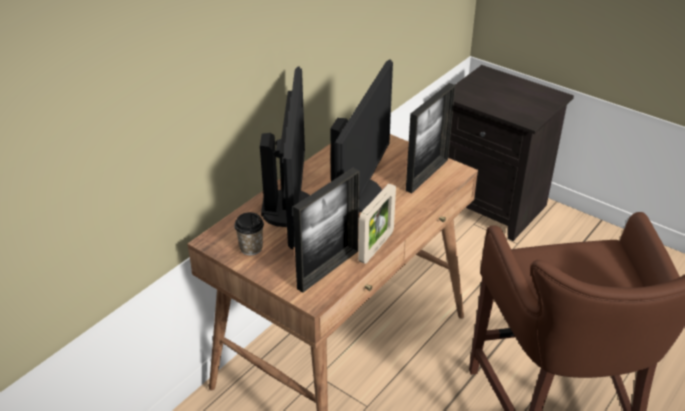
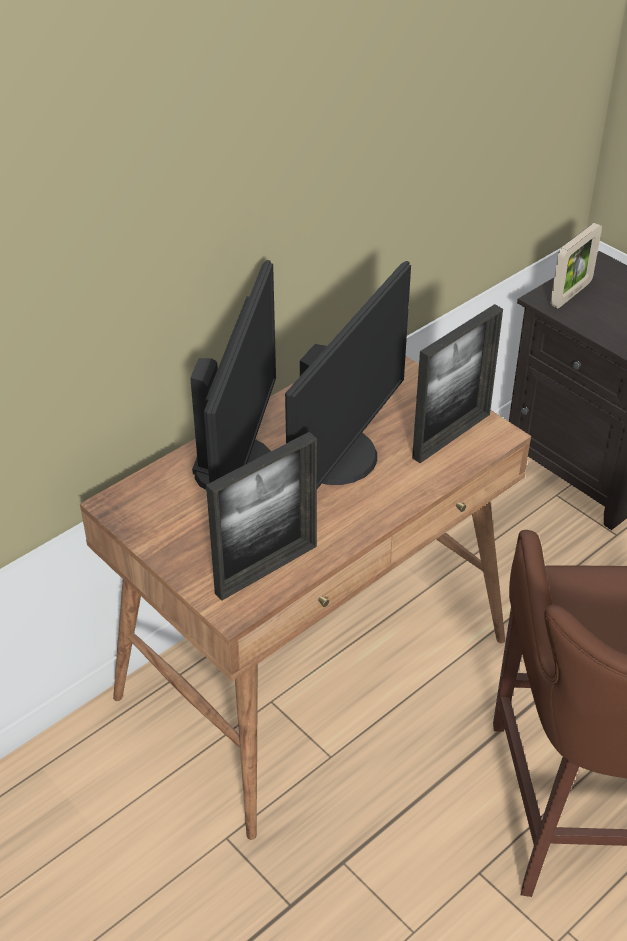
camera: 10 degrees right, 5 degrees up
cup [234,212,264,255] -> none
picture frame [358,184,396,264] -> picture frame moved to [550,223,602,309]

